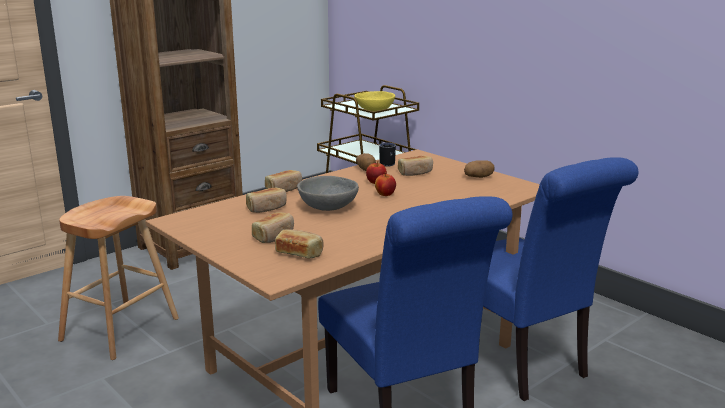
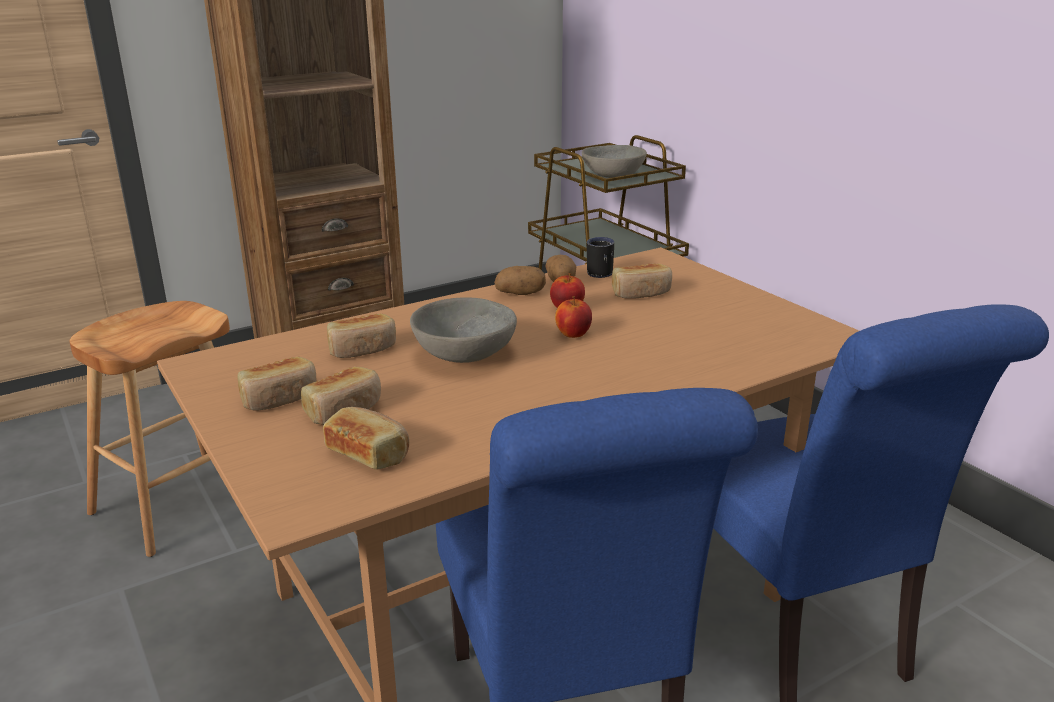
camera: 10 degrees right, 5 degrees up
bread [265,170,302,192] -> bread moved to [237,357,317,411]
yellow bowl [354,91,395,111] -> grey bowl [582,145,647,178]
potato [464,160,494,178] -> potato moved to [494,266,546,295]

